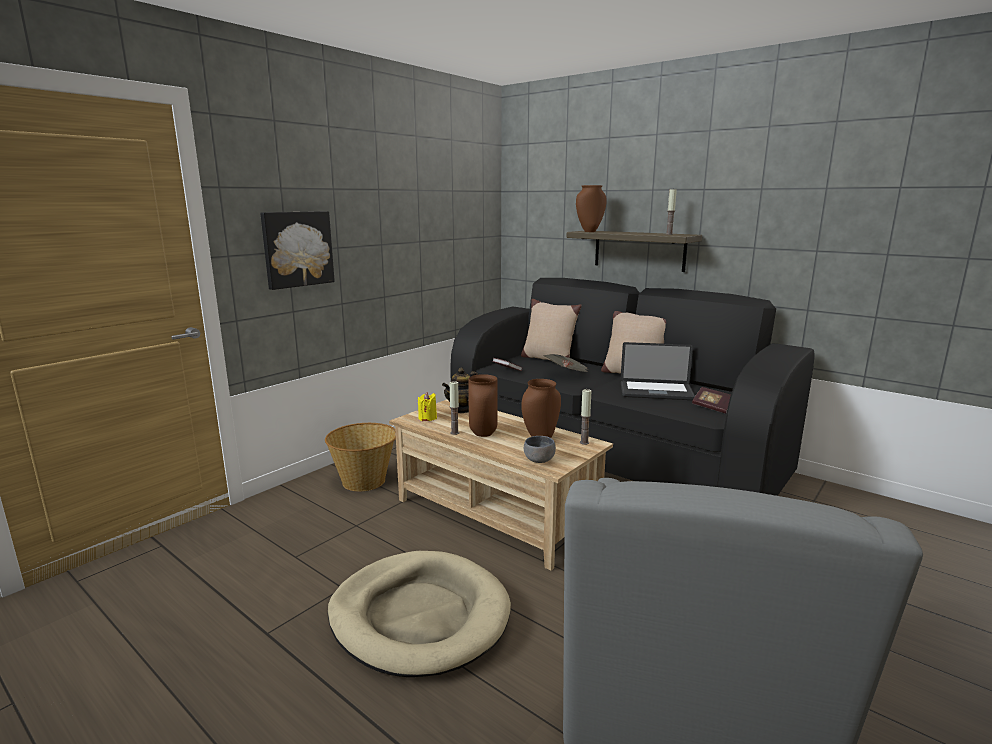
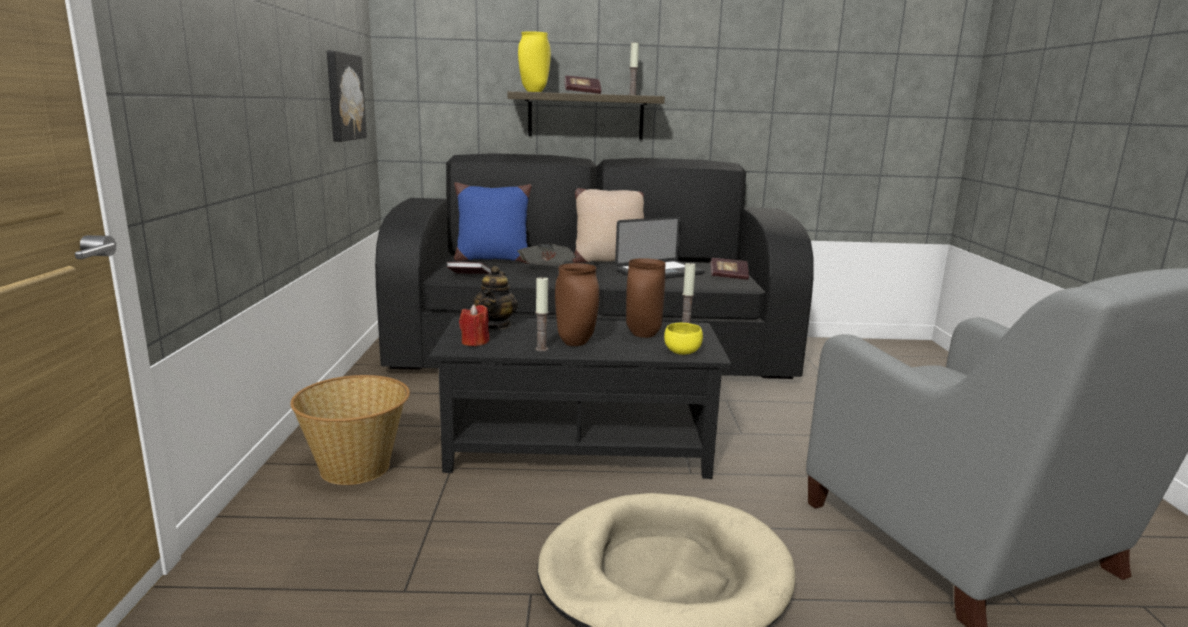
camera: 40 degrees left, 0 degrees up
picture [260,211,335,290] -> picture moved to [327,51,367,142]
beige coffee table [389,399,613,571] -> black coffee table [429,316,732,479]
yellow candle [418,392,437,421] -> red candle [459,304,489,346]
beige pillow [521,299,581,360] -> blue pillow [454,182,532,264]
grey bowl [524,436,556,463] -> yellow bowl [664,323,703,355]
brown vase [576,185,606,232] -> yellow vase [518,31,551,92]
none -> book [564,76,601,94]

